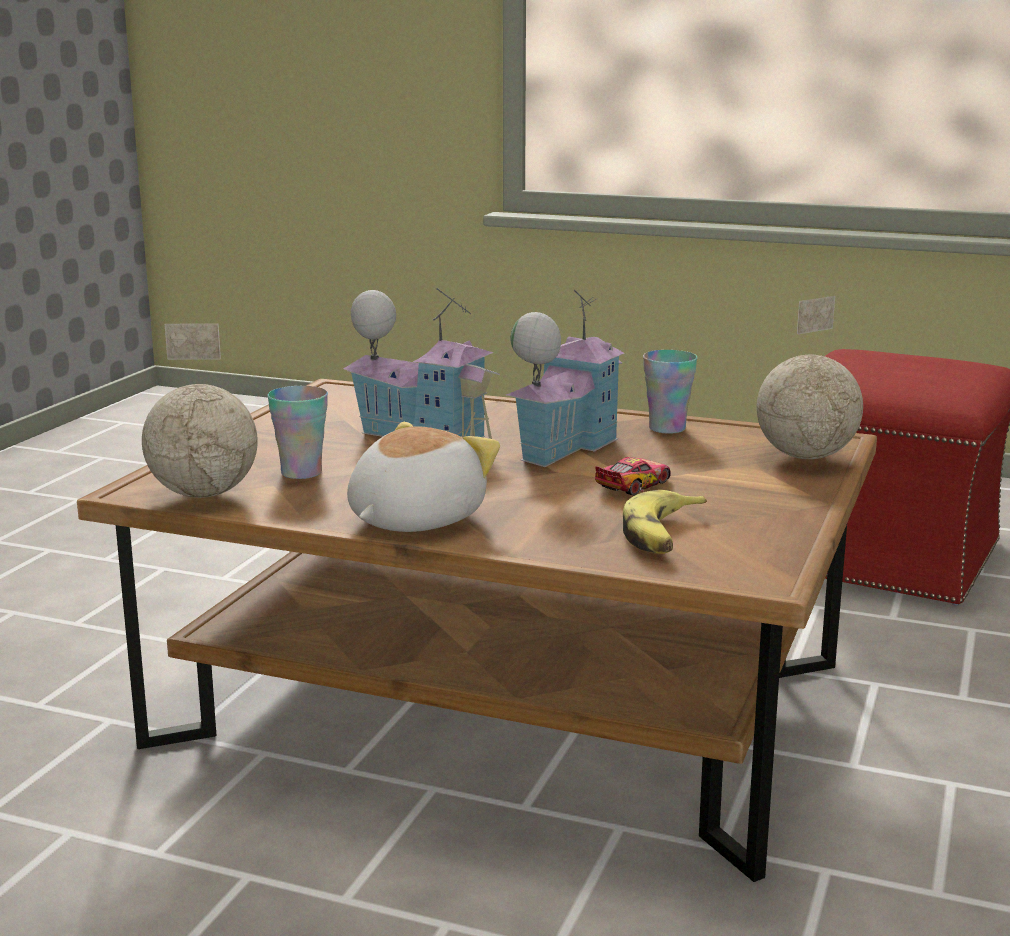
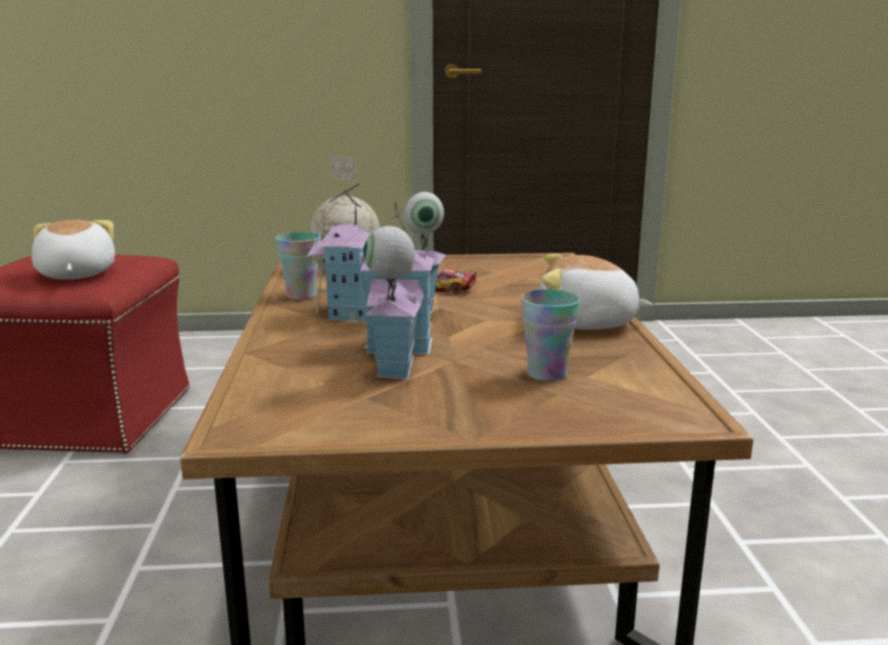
camera: 115 degrees left, 0 degrees up
globe [142,323,258,498] -> none
banana [623,490,707,554] -> none
none -> plush toy [32,220,115,280]

